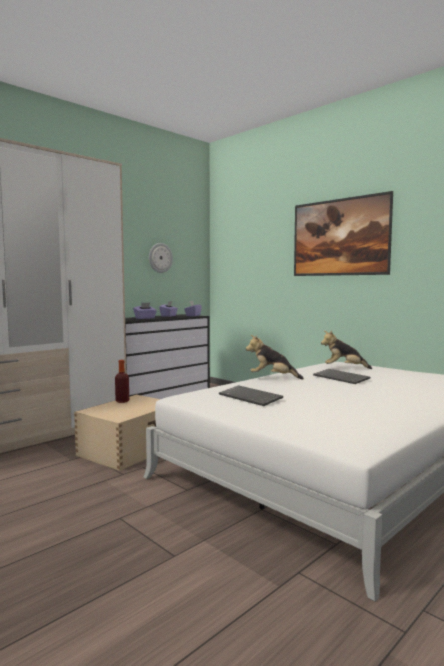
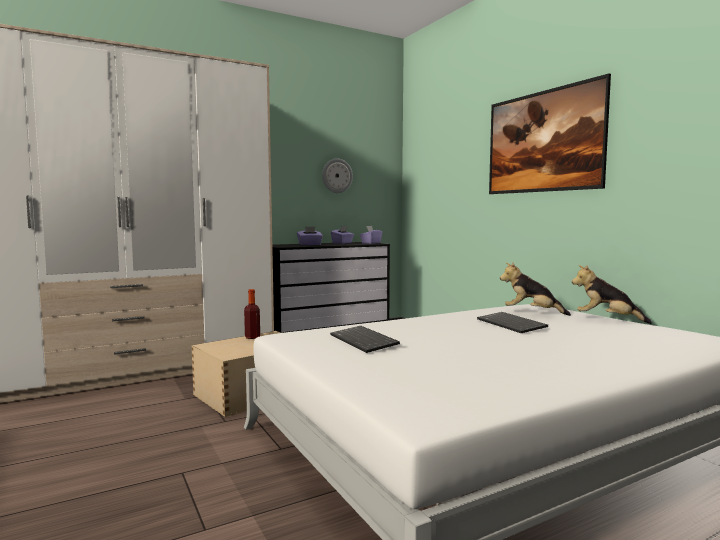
camera: 15 degrees right, 0 degrees up
plush toy [246,335,304,380] -> plush toy moved to [572,265,652,324]

